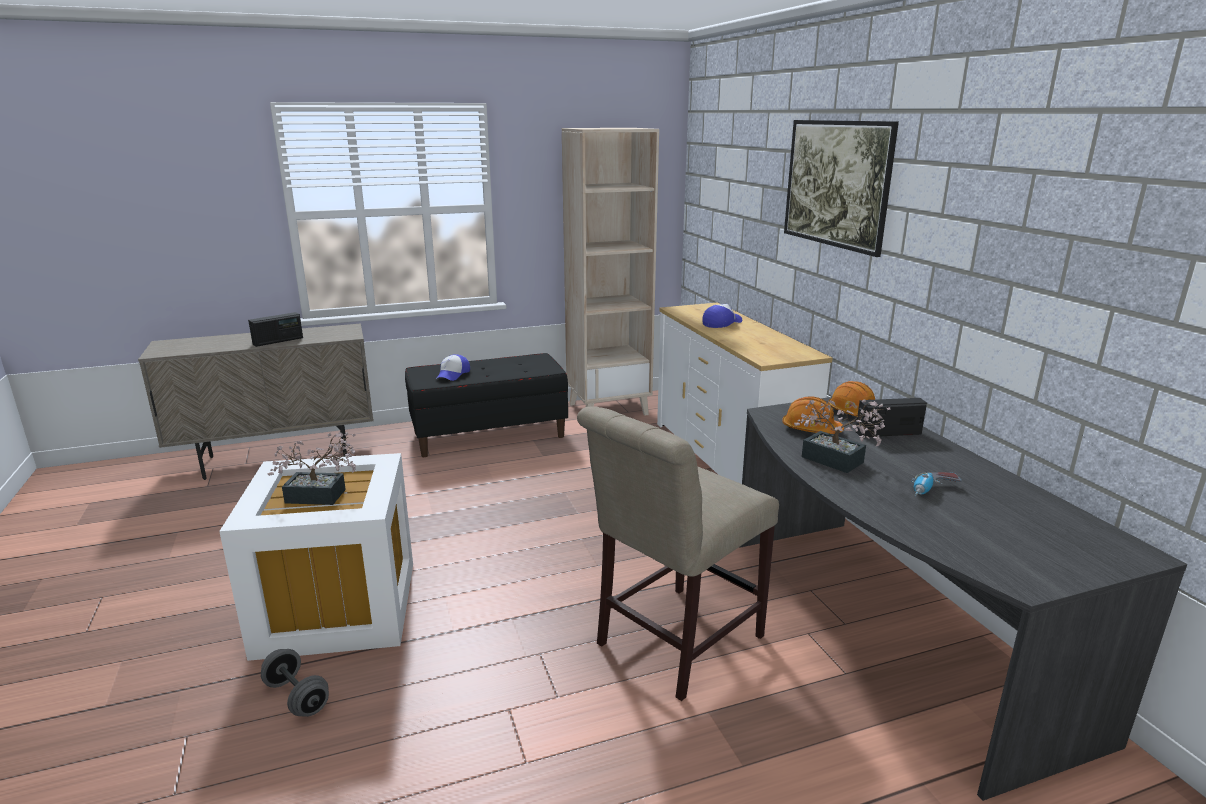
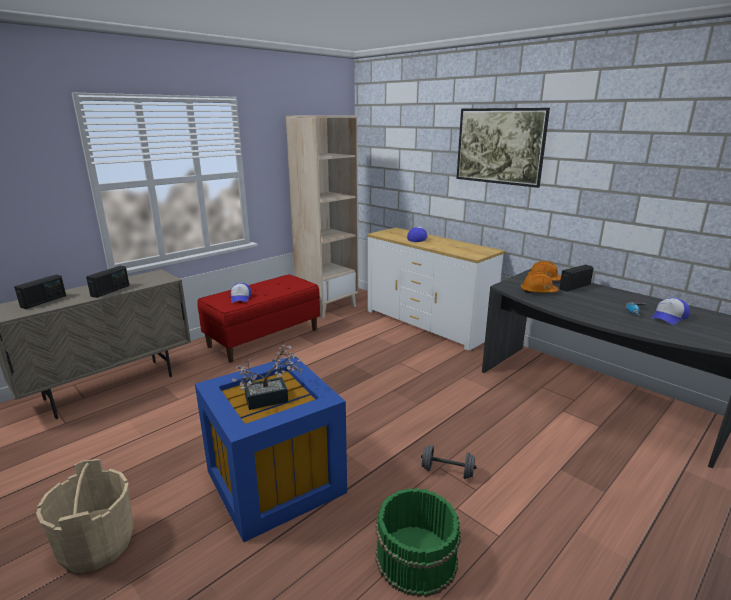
camera: 25 degrees left, 0 degrees up
white storage box [219,453,413,661] -> blue storage box [195,357,347,542]
grey dumbbell [261,649,329,717] -> grey dumbbell moved to [421,445,477,479]
black bench [405,353,568,457] -> red bench [197,275,320,363]
beige chair [577,406,779,701] -> none
potted plant [794,399,890,473] -> none
none -> radio [14,275,66,309]
none -> beige bucket [36,459,134,573]
none -> green bucket [375,488,461,597]
none -> cap [651,298,690,325]

